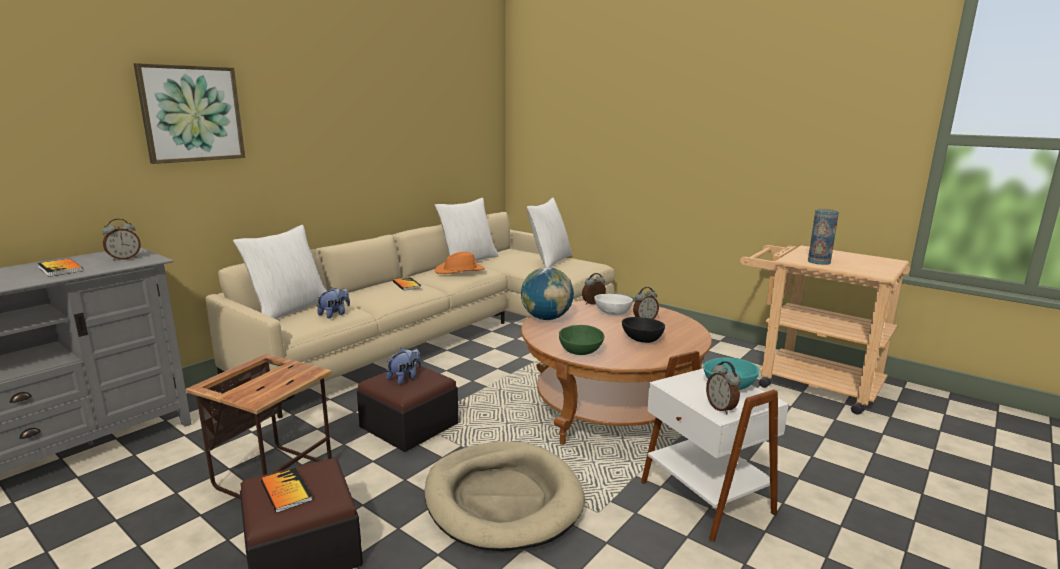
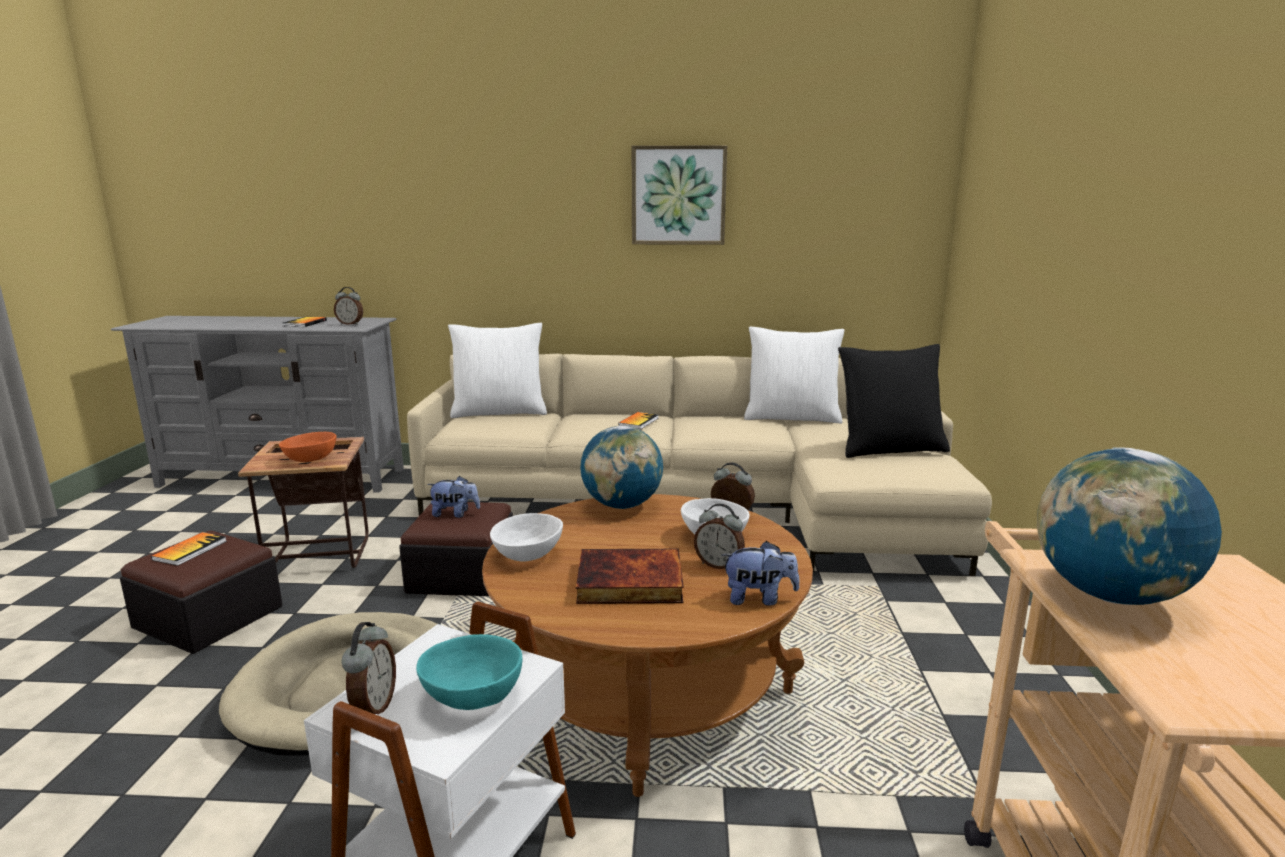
camera: 55 degrees right, 0 degrees up
picture [134,63,245,164] -> picture moved to [632,145,727,245]
plush toy [317,287,350,319] -> plush toy moved to [722,541,799,605]
orange hat [434,252,485,274] -> none
white pillow [526,198,572,267] -> black pillow [838,344,950,458]
green bowl [559,325,604,355] -> white bowl [490,513,563,562]
black bowl [622,317,665,343] -> book [576,549,684,604]
alarm clock [706,361,741,415] -> alarm clock turned 150 degrees clockwise [341,622,396,714]
vase [808,209,839,265] -> globe [1037,447,1222,605]
none -> orange bowl [279,432,337,462]

